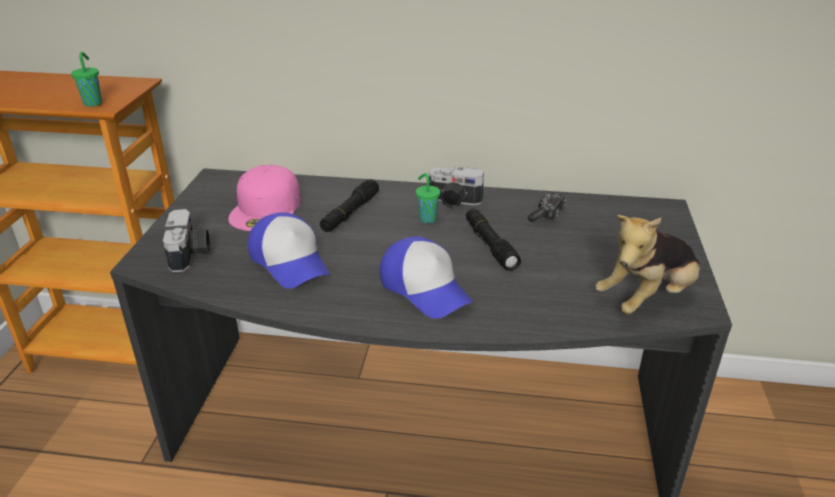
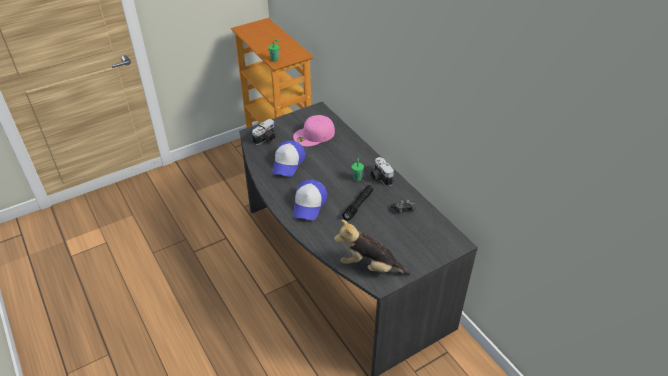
camera: 50 degrees right, 10 degrees up
black flashlight [320,179,379,232] -> none

